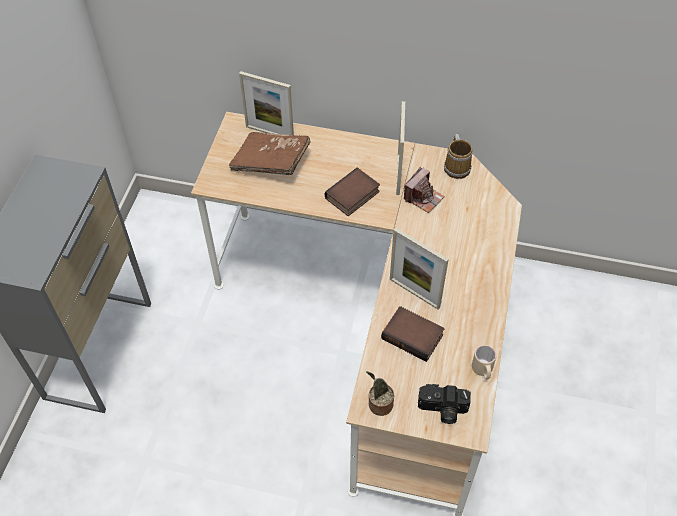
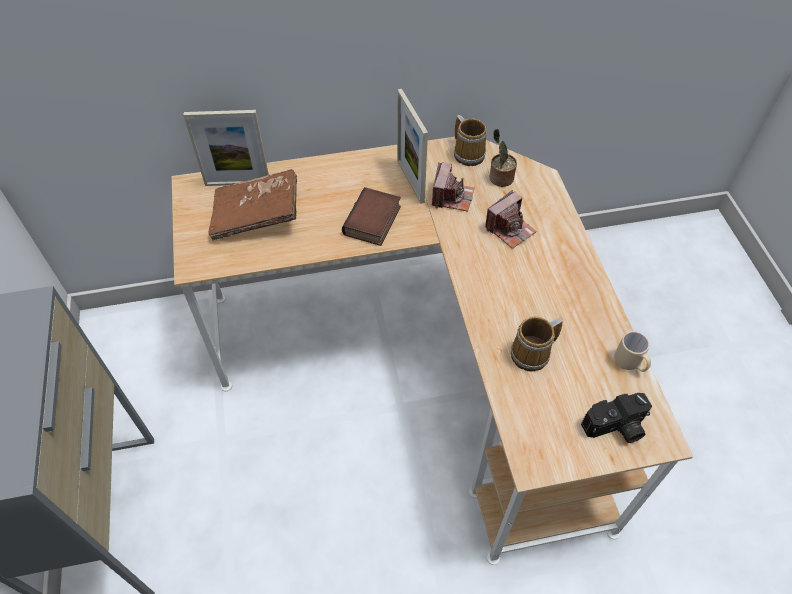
camera: 25 degrees left, 0 degrees up
potted plant [366,371,394,416] -> potted plant moved to [489,129,517,187]
book [381,306,444,362] -> mug [511,317,563,372]
picture frame [390,228,449,309] -> none
none -> camera [485,190,537,249]

